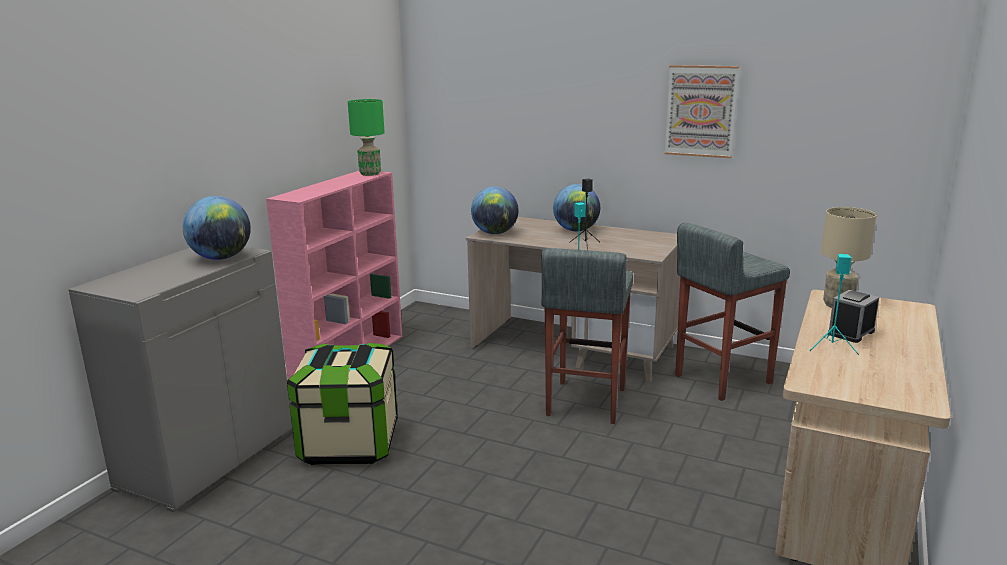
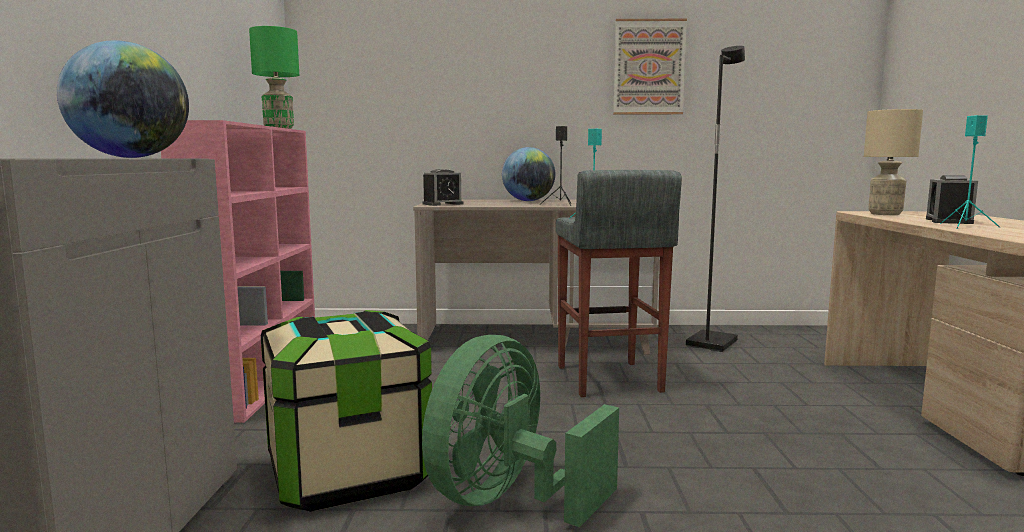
camera: 25 degrees left, 10 degrees down
globe [471,187,519,234] -> alarm clock [422,169,463,206]
grey stool [675,223,790,401] -> black floor lamp [686,46,745,352]
none -> green fan [422,335,619,527]

